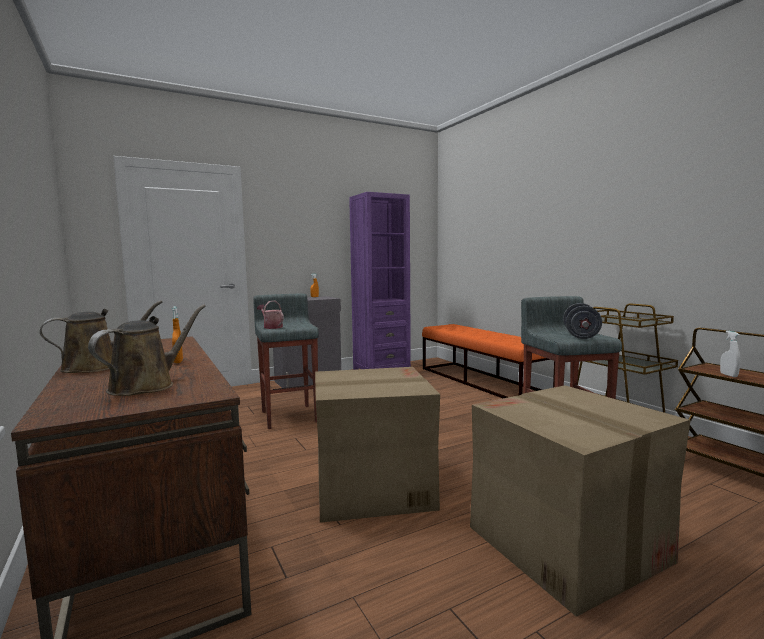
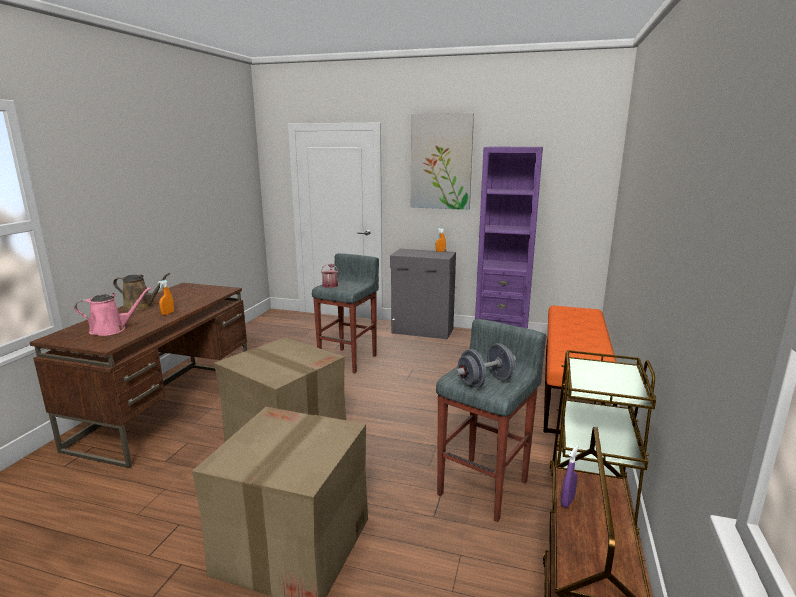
camera: 45 degrees right, 10 degrees up
brown watering can [88,305,206,396] -> pink watering can [74,287,152,336]
white spray bottle [720,331,741,377] -> purple spray bottle [561,445,579,508]
none -> picture [411,113,474,210]

